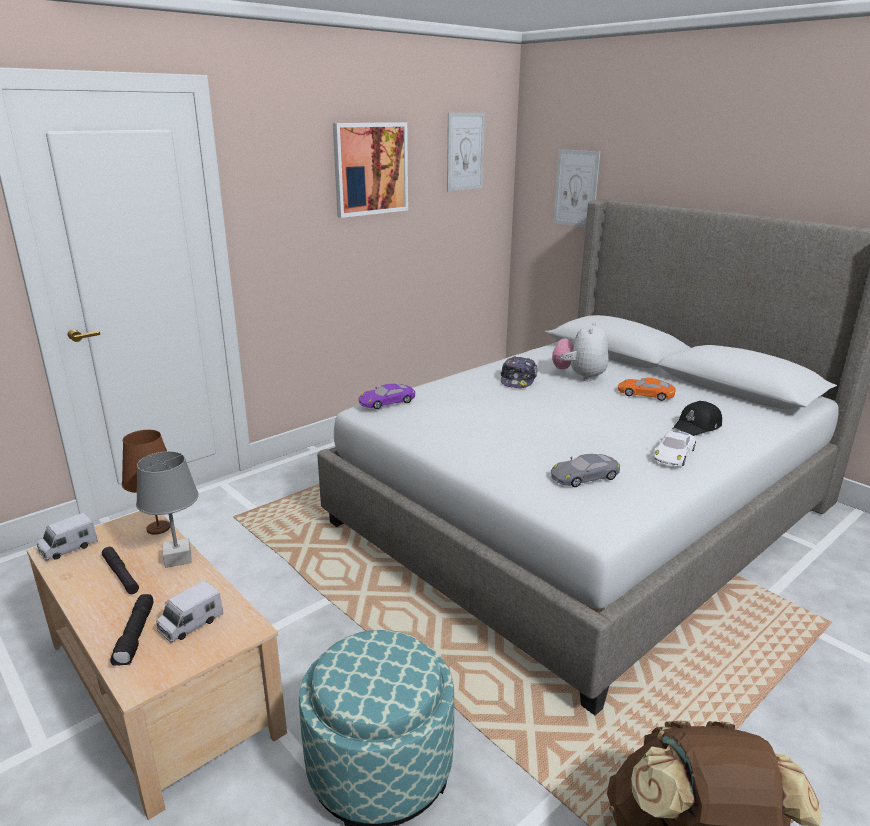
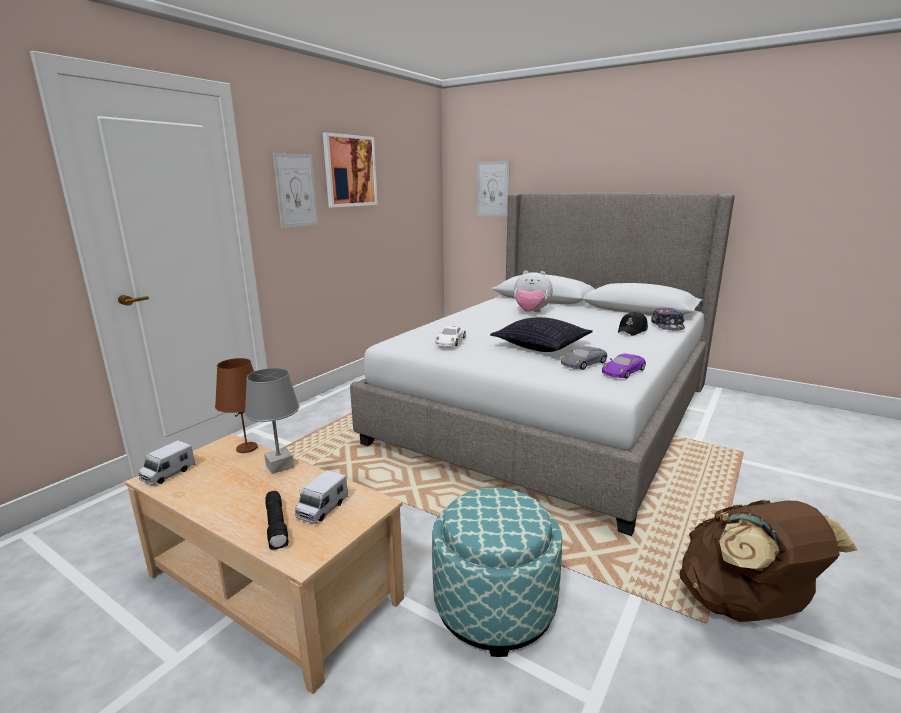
camera: 15 degrees left, 5 degrees down
black flashlight [102,547,139,594] -> none
purple toy car [359,384,415,409] -> purple toy car moved to [602,354,646,379]
picture [447,113,485,191] -> picture moved to [273,153,318,228]
cap [500,356,537,388] -> cap moved to [651,308,685,331]
plush toy [552,321,609,381] -> plush toy turned 75 degrees counterclockwise [514,270,553,312]
orange toy car [618,378,676,401] -> none
white toy car [652,431,696,467] -> white toy car moved to [435,326,466,346]
none -> pillow [490,317,593,352]

